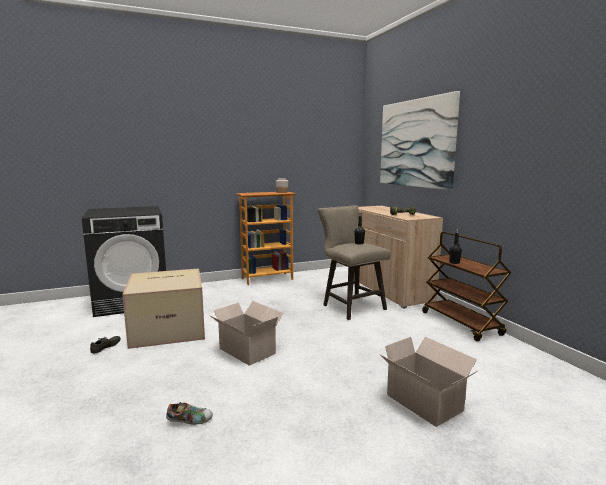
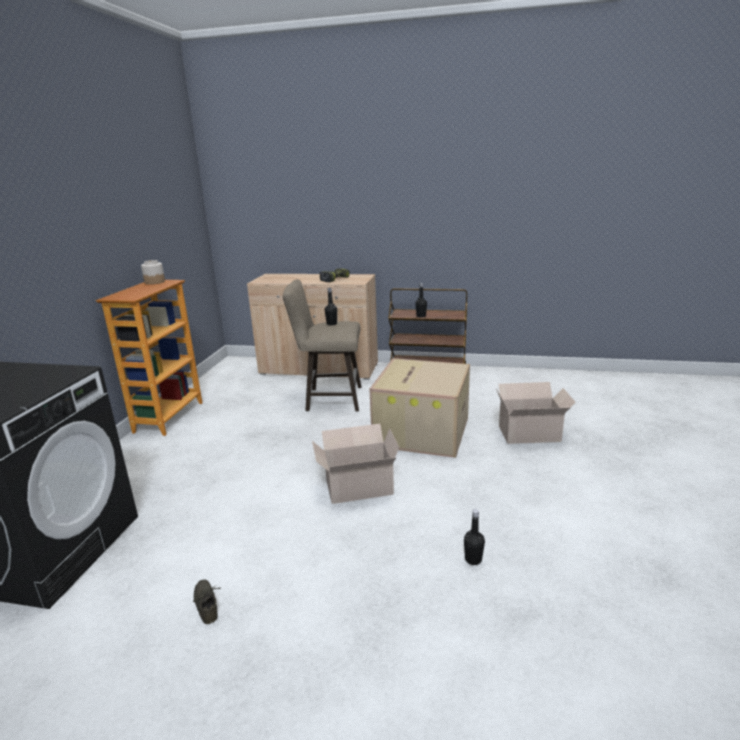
camera: 55 degrees left, 10 degrees up
cardboard box [122,268,205,349] -> cardboard box moved to [370,358,470,458]
shoe [166,402,213,425] -> black bottle [464,509,485,565]
picture [380,91,460,190] -> none

